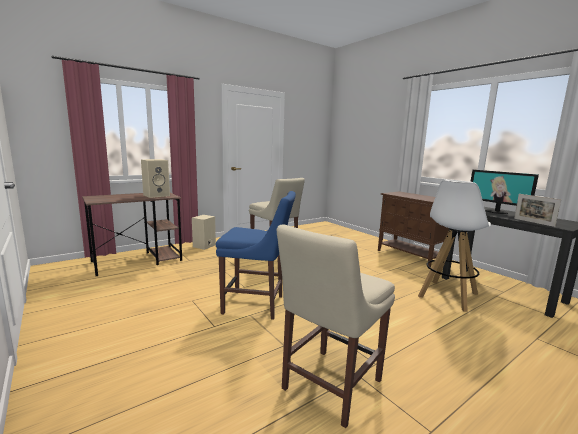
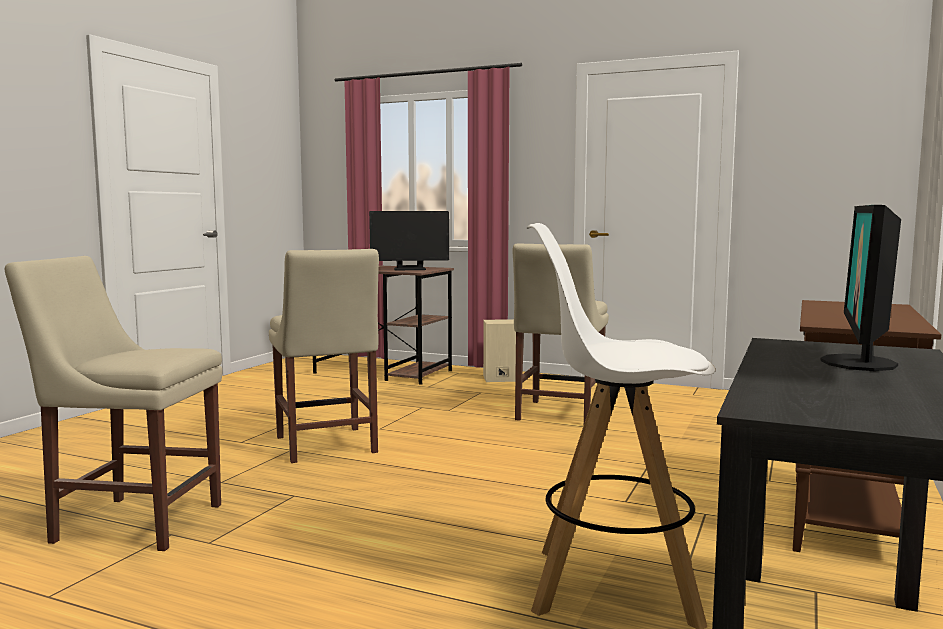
camera: 60 degrees right, 5 degrees down
beige speaker [141,159,170,198] -> monitor [369,211,449,270]
blue chair [216,191,296,320] -> beige chair [269,249,379,463]
picture frame [514,194,561,227] -> none

